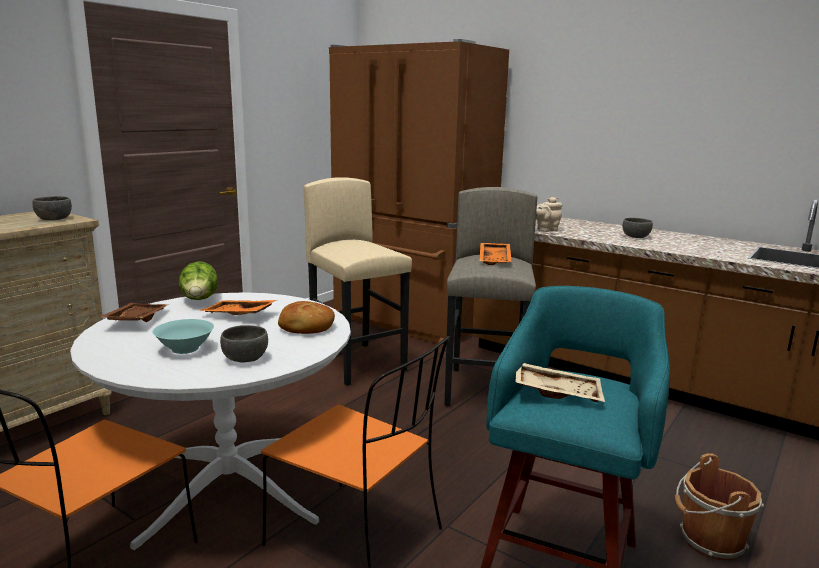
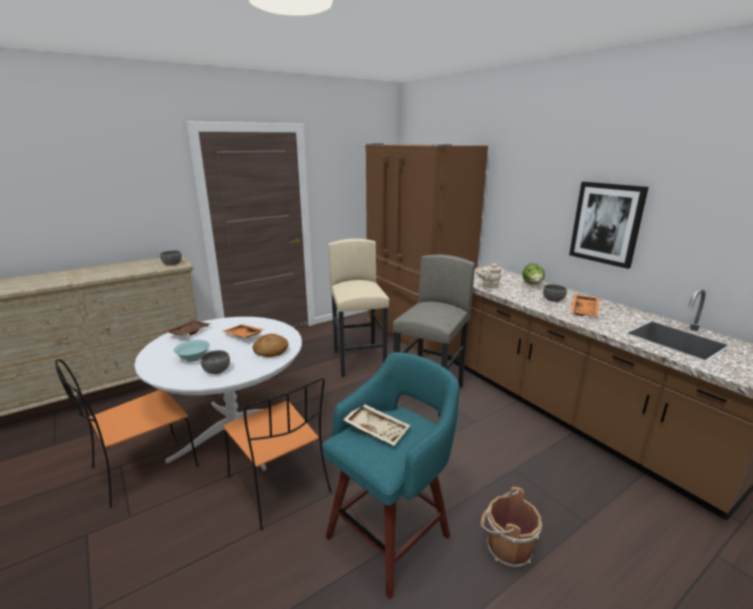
camera: 20 degrees right, 5 degrees up
lettuce [179,261,218,300] -> lettuce moved to [522,263,545,284]
orange tray [480,243,511,265] -> orange tray moved to [571,295,599,316]
none -> picture [569,182,649,269]

